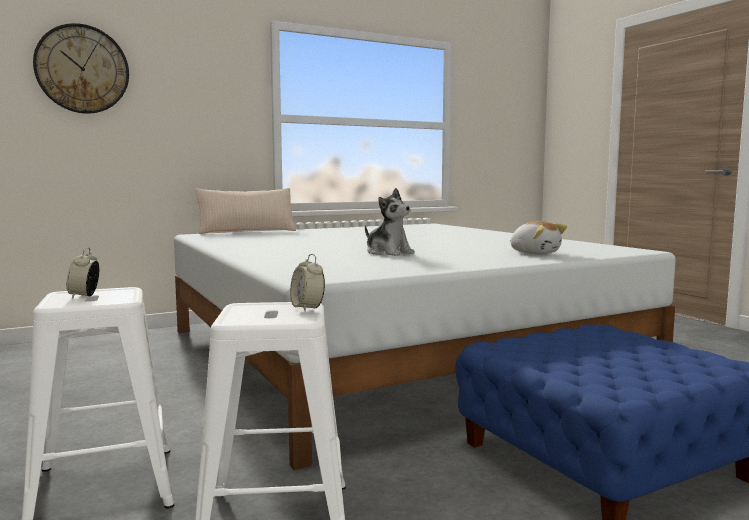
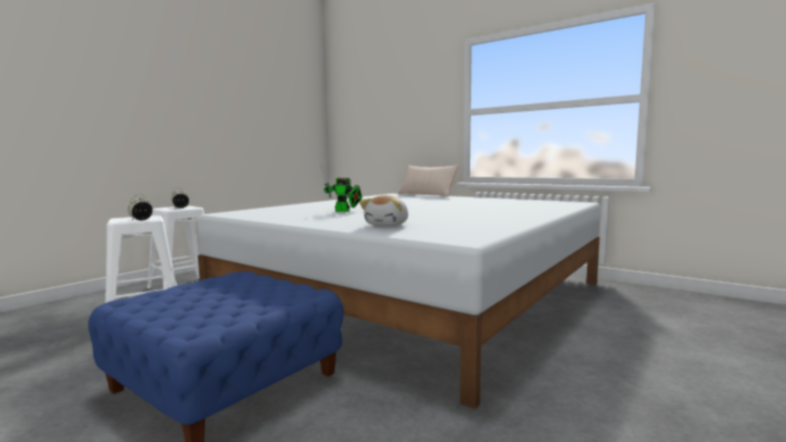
camera: 65 degrees right, 0 degrees up
wall clock [33,23,129,114] -> none
plush toy [365,188,415,256] -> toy robot [321,165,362,212]

